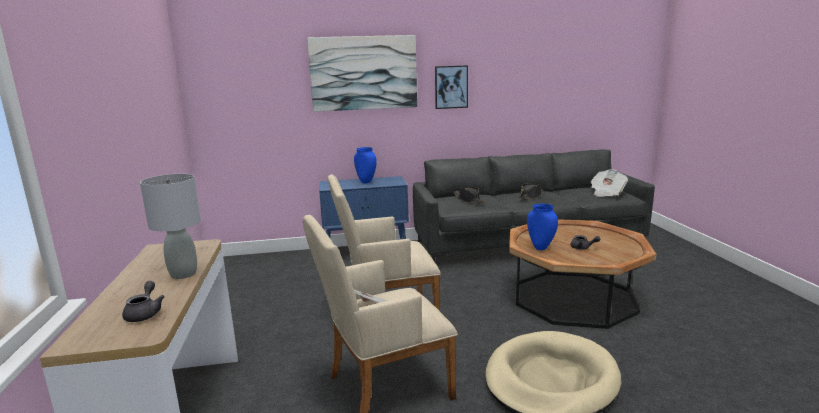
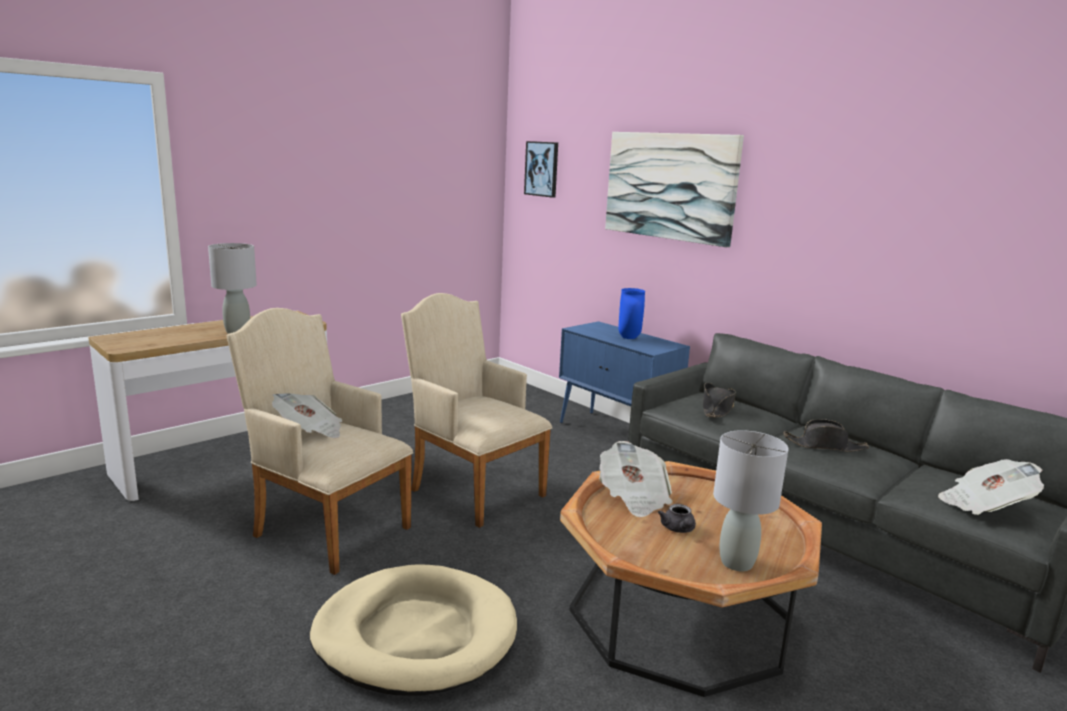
camera: 55 degrees right, 0 degrees up
grey teapot [122,281,165,322] -> none
picture [435,65,468,109] -> picture moved to [524,141,558,198]
blue vase [527,204,558,250] -> newspaper [599,441,673,517]
none -> grey table lamp [713,430,788,571]

